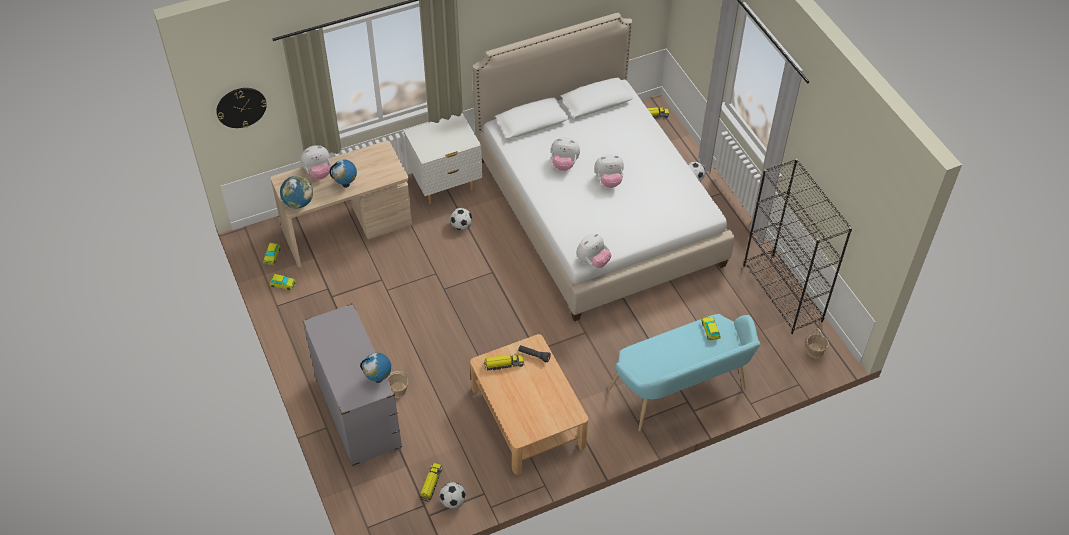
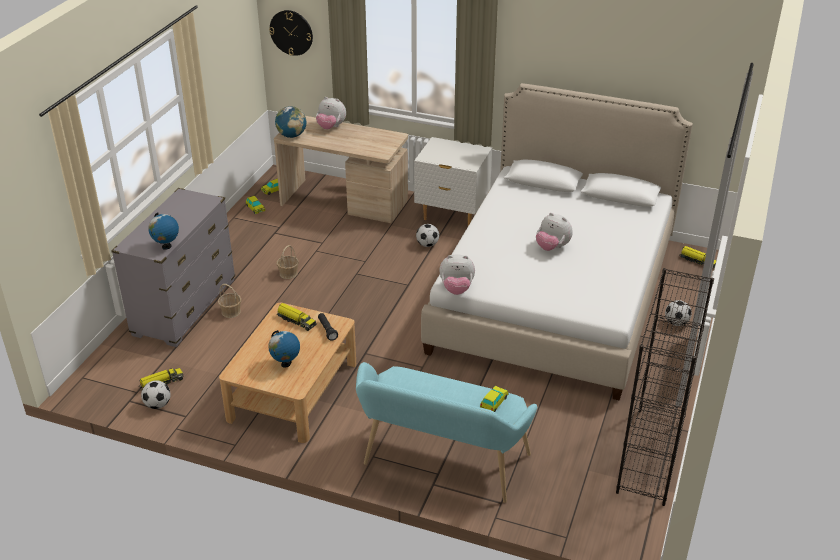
camera: 45 degrees right, 15 degrees down
globe [329,160,357,188] -> globe moved to [268,330,300,368]
plush toy [551,137,580,171] -> none
basket [806,328,829,358] -> basket moved to [277,245,299,279]

